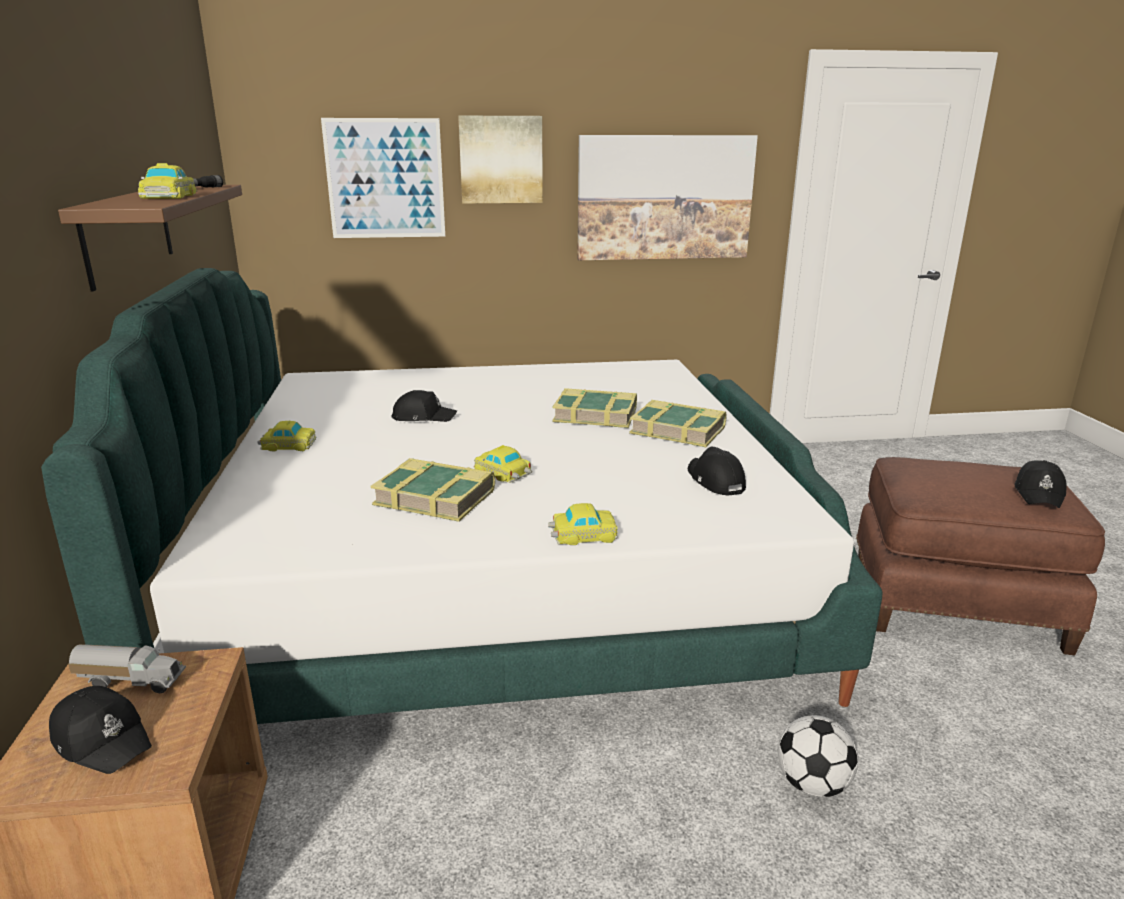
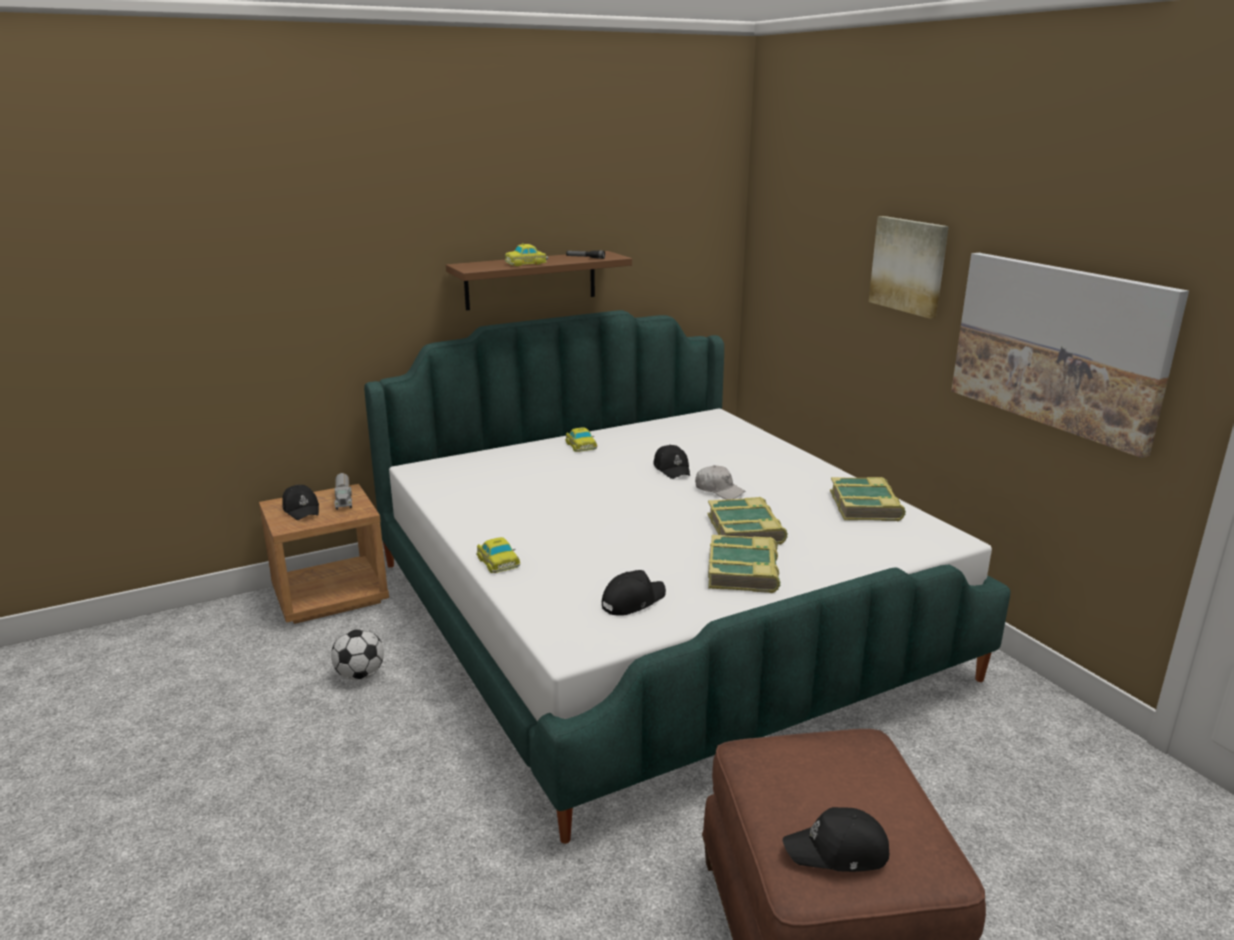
camera: 70 degrees right, 0 degrees up
black cap [49,686,152,774] -> black cap turned 45 degrees counterclockwise [282,485,319,520]
picture [321,118,445,238] -> none
book [371,458,495,522] -> book moved to [830,477,906,521]
toy car [474,445,532,483] -> none
football [778,715,858,797] -> football moved to [331,628,384,680]
none -> white cap [695,465,746,500]

